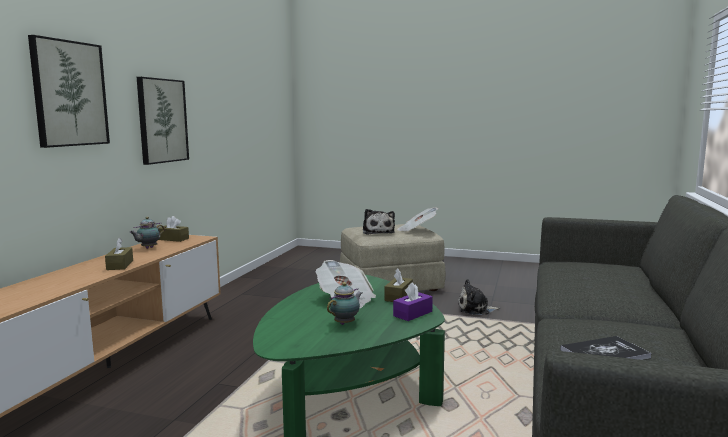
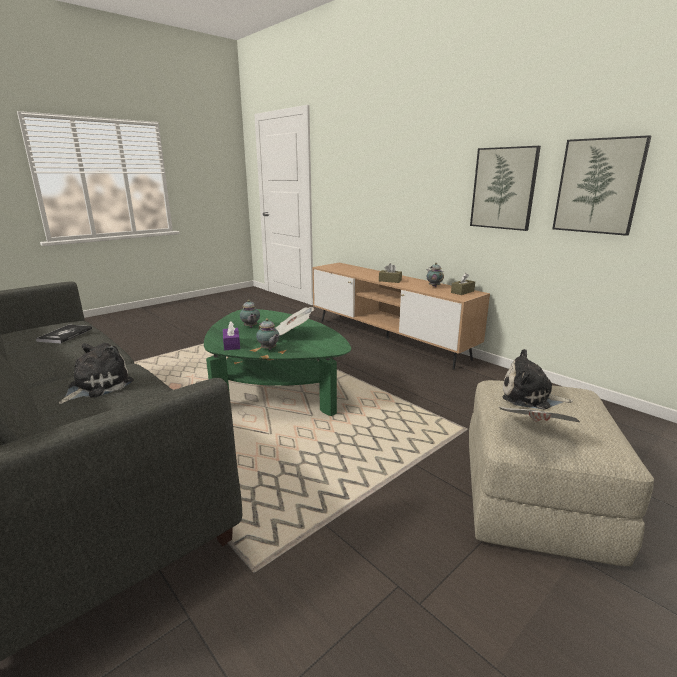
camera: 120 degrees right, 10 degrees up
picture [28,35,110,148] -> picture moved to [552,135,651,236]
brown tissue box [384,268,413,302] -> teapot [256,318,280,350]
plush toy [458,279,500,315] -> plush toy moved to [59,343,134,404]

